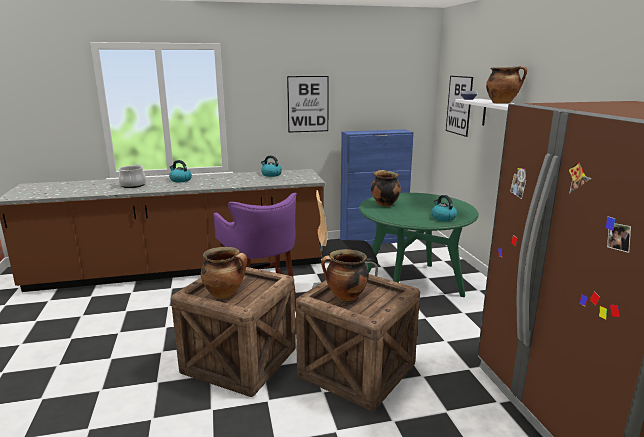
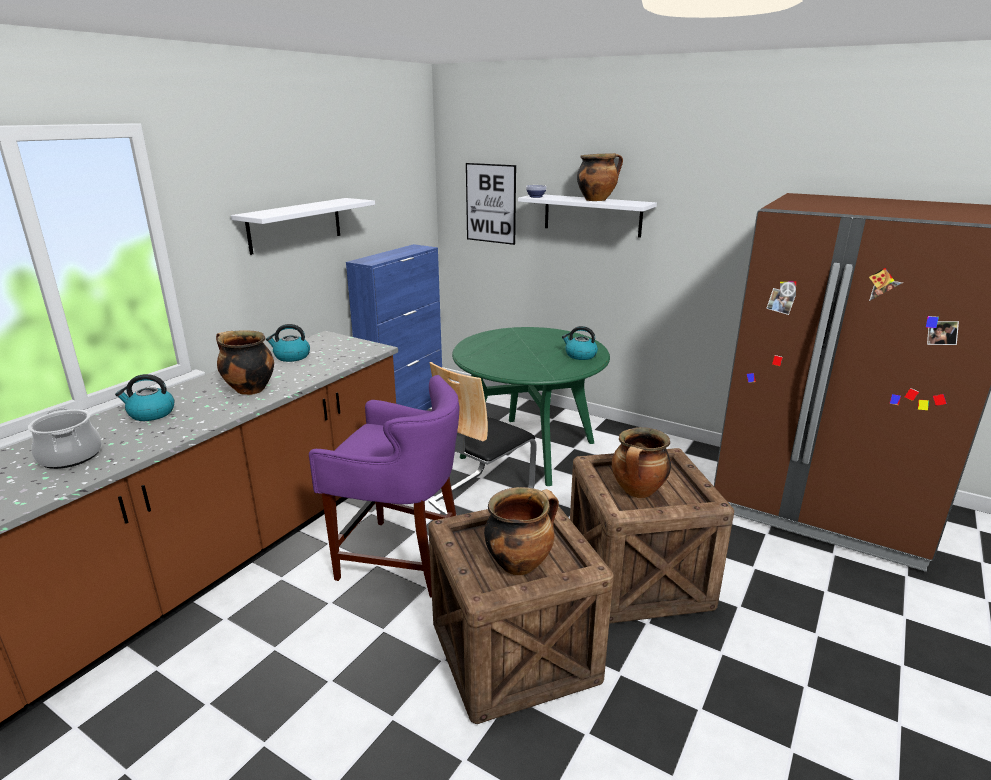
camera: 45 degrees left, 5 degrees up
picture [287,76,329,133] -> white shelf [231,198,375,255]
cooking pot [371,170,401,207] -> cooking pot moved to [216,330,274,395]

